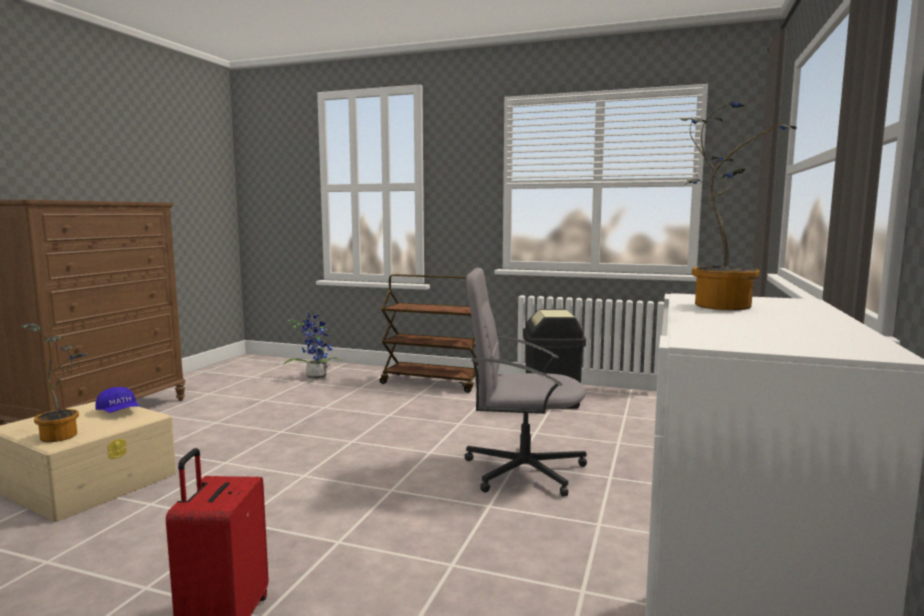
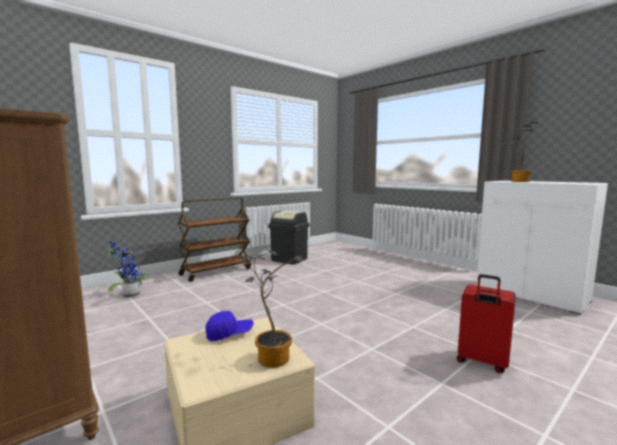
camera: 60 degrees left, 0 degrees up
grey office chair [465,268,587,497] -> none

